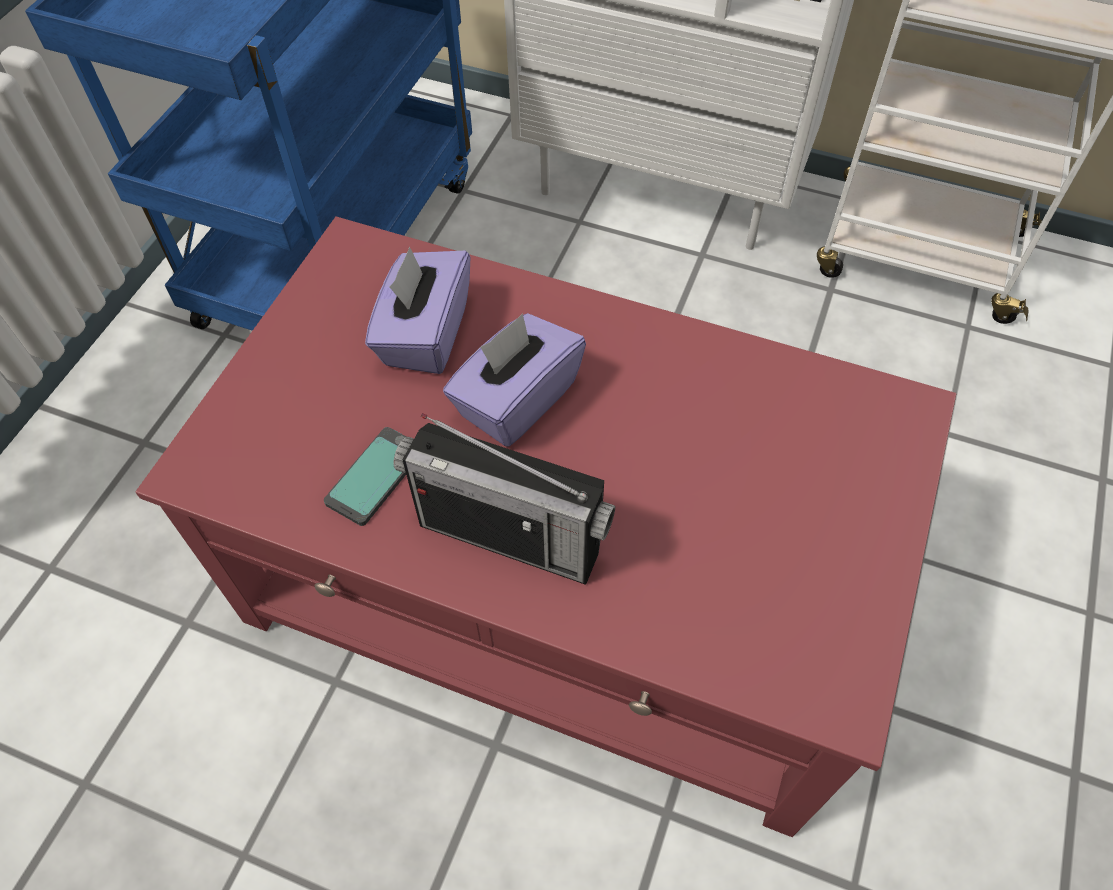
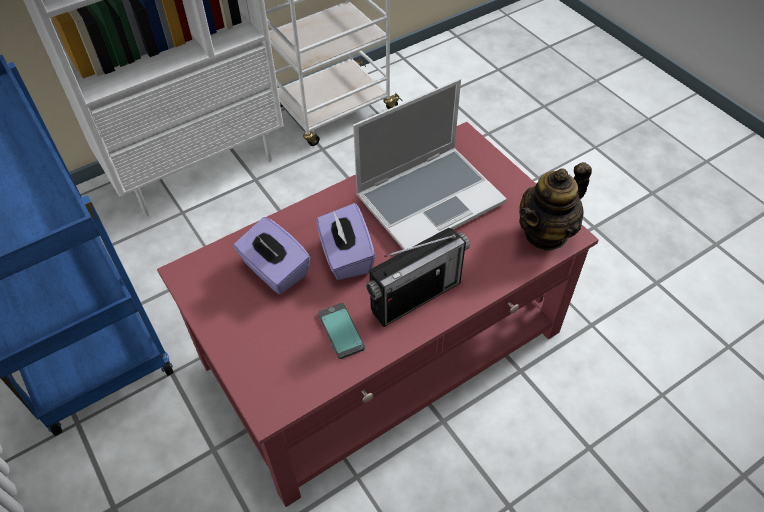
camera: 55 degrees left, 5 degrees down
none -> laptop [353,79,507,250]
none -> teapot [519,162,592,251]

